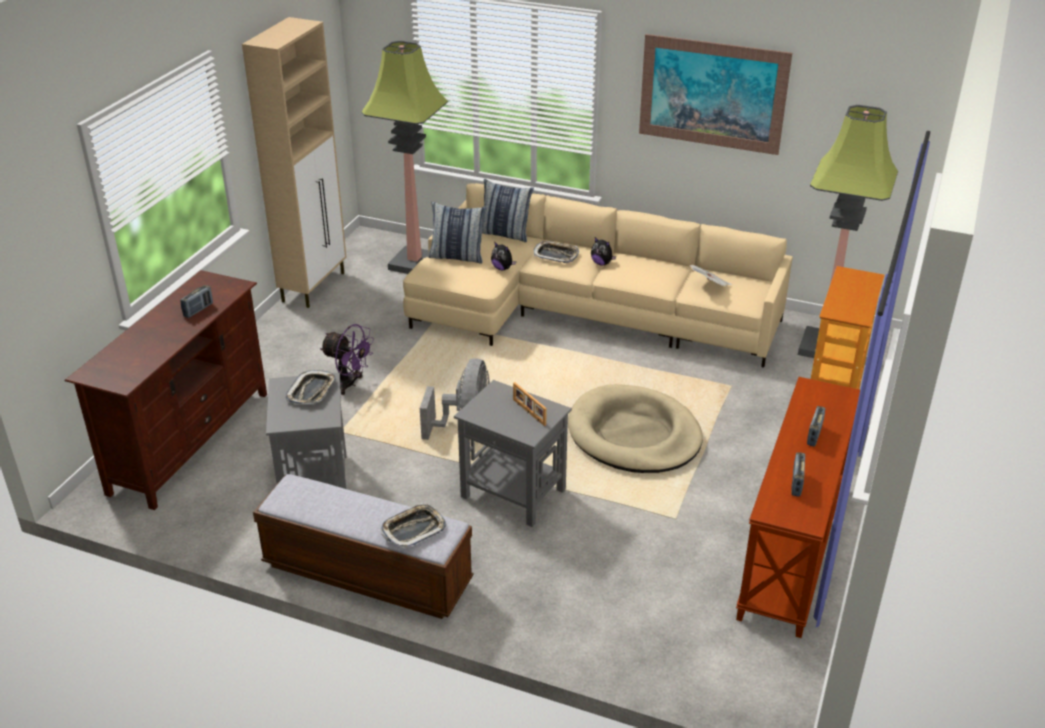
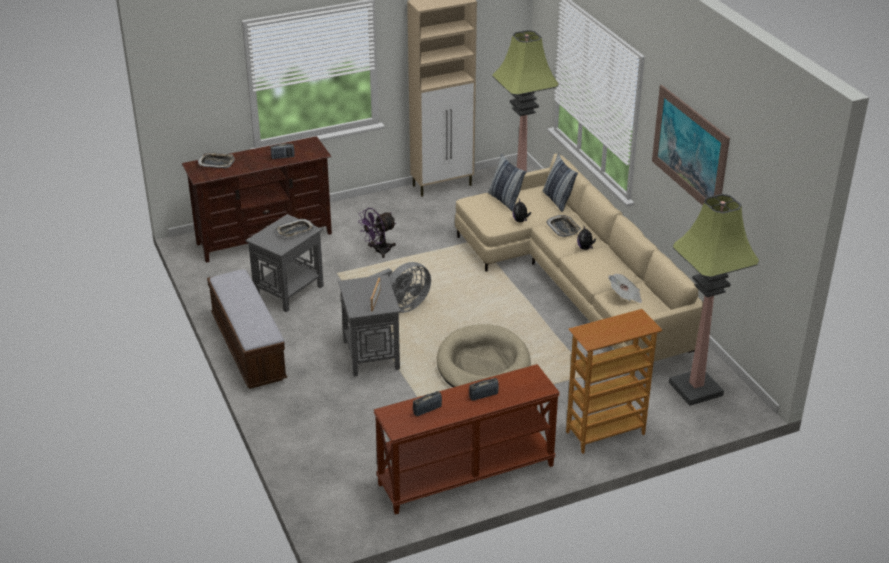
camera: 45 degrees right, 0 degrees up
purple fan [320,324,374,395] -> purple fan turned 75 degrees clockwise [358,208,396,258]
tray [381,503,447,548] -> tray moved to [198,153,235,168]

